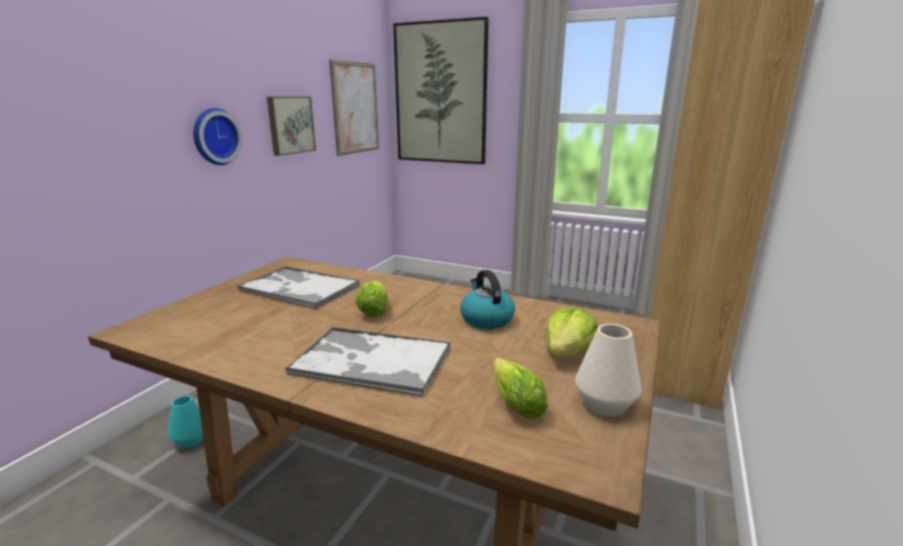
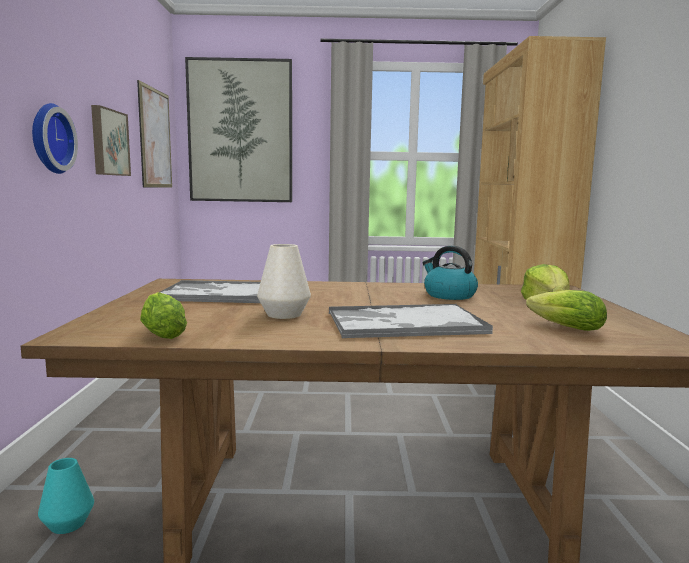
camera: 25 degrees left, 10 degrees down
lettuce [355,281,388,317] -> lettuce moved to [140,292,187,339]
white vase [575,324,641,416] -> white vase moved to [257,244,311,319]

